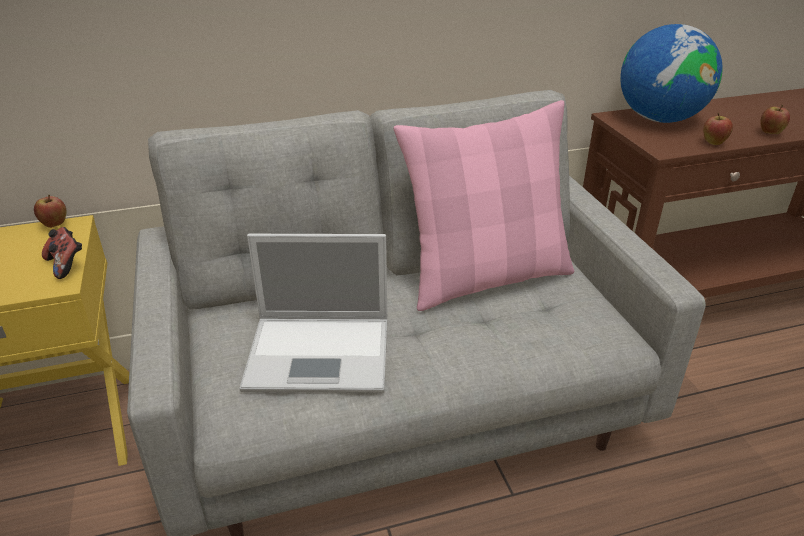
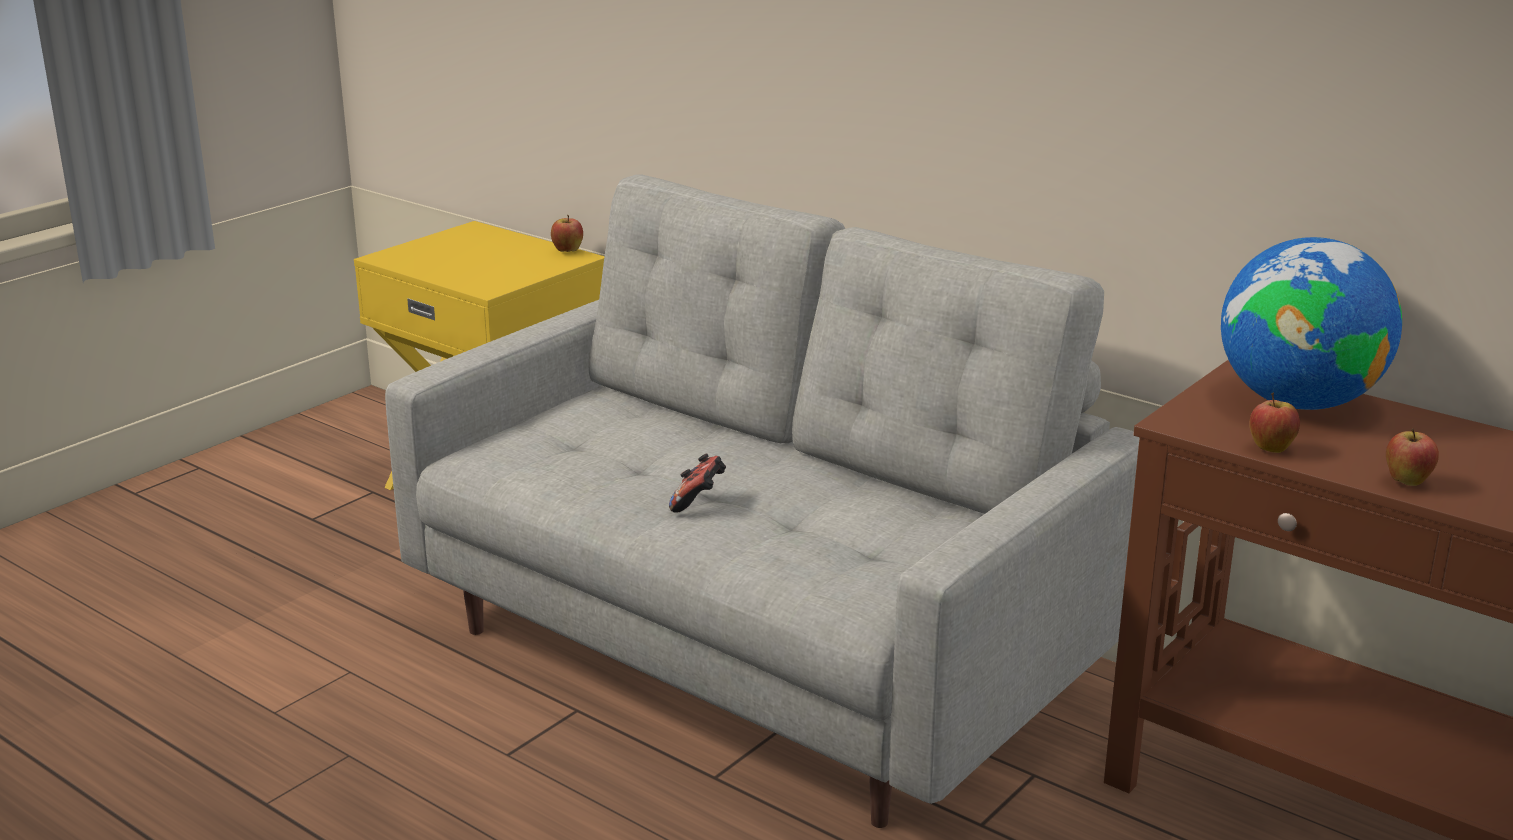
camera: 55 degrees right, 10 degrees down
game controller [42,227,82,279] -> game controller moved to [669,453,726,513]
laptop [239,234,387,393] -> none
pink pillow [393,100,575,311] -> none

